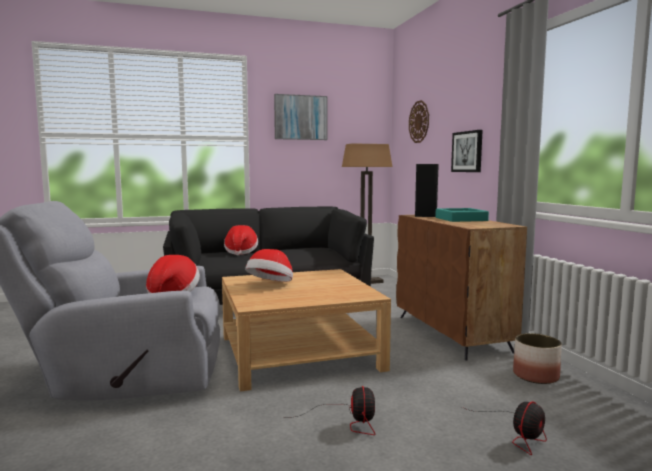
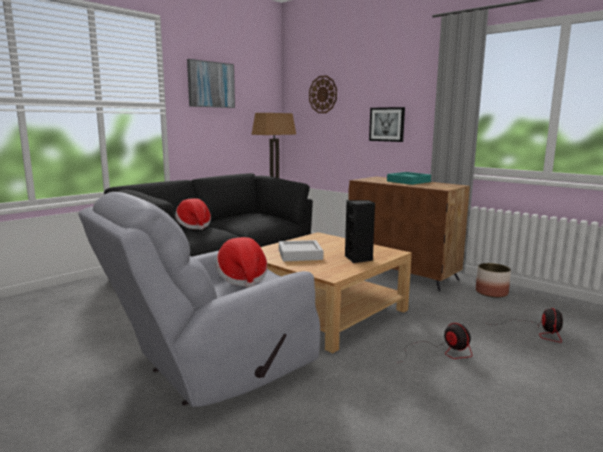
camera: 30 degrees left, 5 degrees up
hat [245,249,293,282] -> grey tray [279,240,323,261]
black speaker [415,164,439,217] -> black speaker moved to [345,200,375,263]

